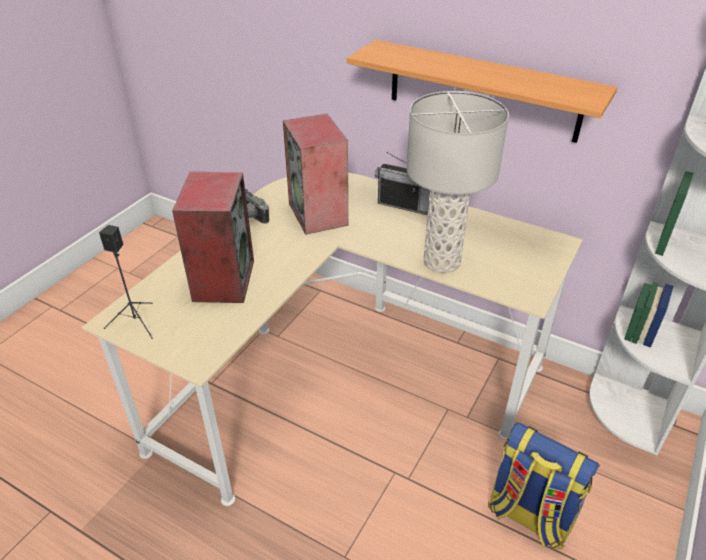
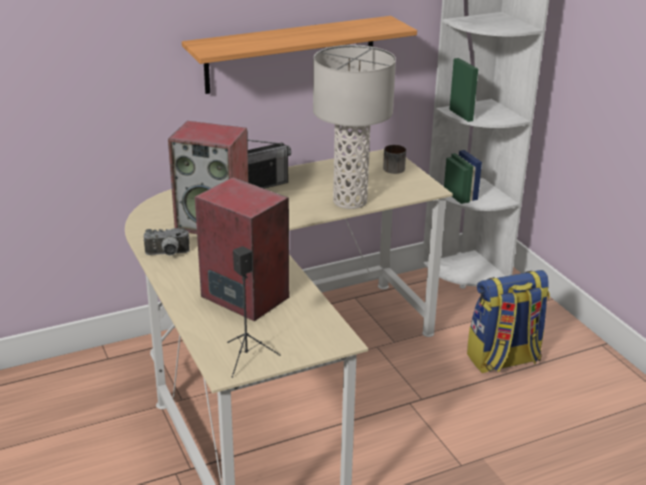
camera: 55 degrees left, 10 degrees down
none -> mug [383,145,406,174]

